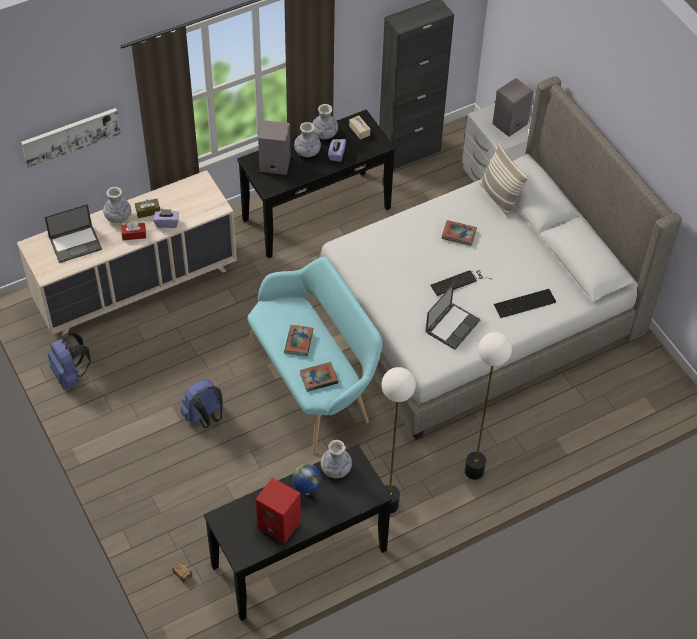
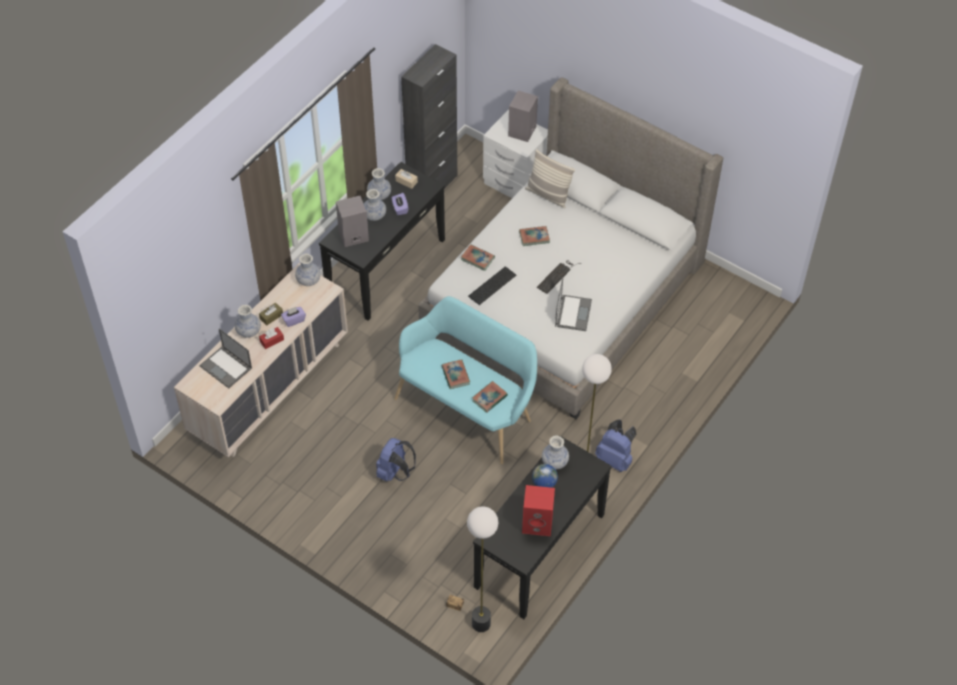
camera: 25 degrees left, 0 degrees up
picture [21,108,121,168] -> none
laptop [45,204,102,263] -> laptop turned 90 degrees clockwise [199,329,252,388]
blue backpack [48,333,91,388] -> blue backpack moved to [595,419,636,472]
floor lamp [465,332,512,480] -> floor lamp moved to [467,506,498,632]
keyboard [494,289,556,318] -> keyboard moved to [468,267,516,305]
none -> vase [295,253,321,286]
none -> book [461,245,495,271]

